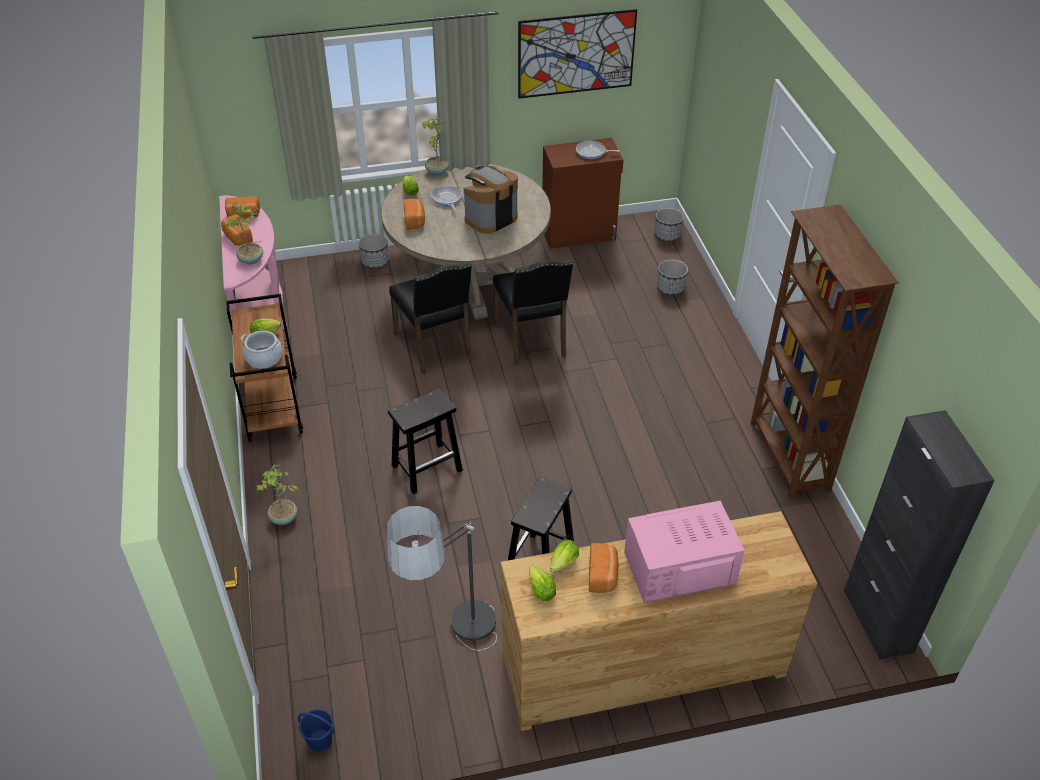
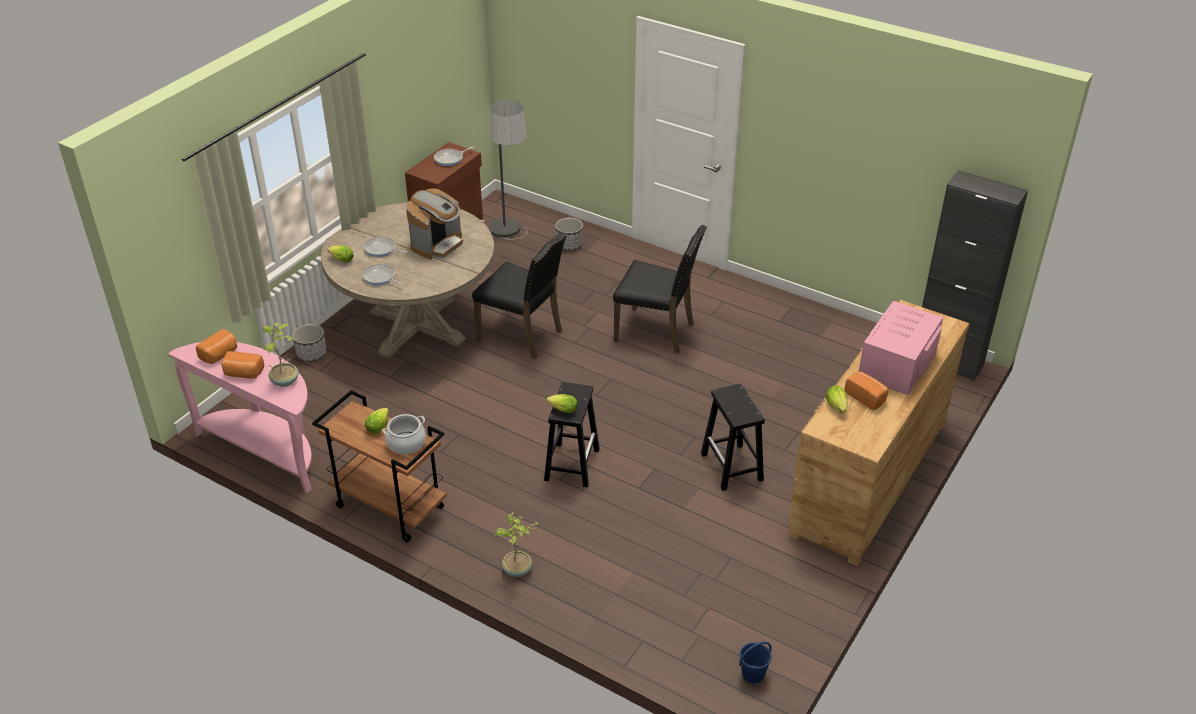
camera: 45 degrees left, 5 degrees down
floor lamp [387,506,497,651] -> floor lamp moved to [489,100,527,239]
black chair [389,262,472,374] -> black chair moved to [613,225,707,354]
bread [404,199,425,230] -> frying pan [362,264,403,285]
potted plant [421,118,449,175] -> none
coffee machine [464,166,518,234] -> coffee machine turned 150 degrees counterclockwise [406,188,463,260]
picture [518,9,637,99] -> none
lettuce [529,566,556,601] -> lettuce moved to [546,394,578,413]
planter [654,208,684,242] -> none
brown bookcase [751,204,899,499] -> none

